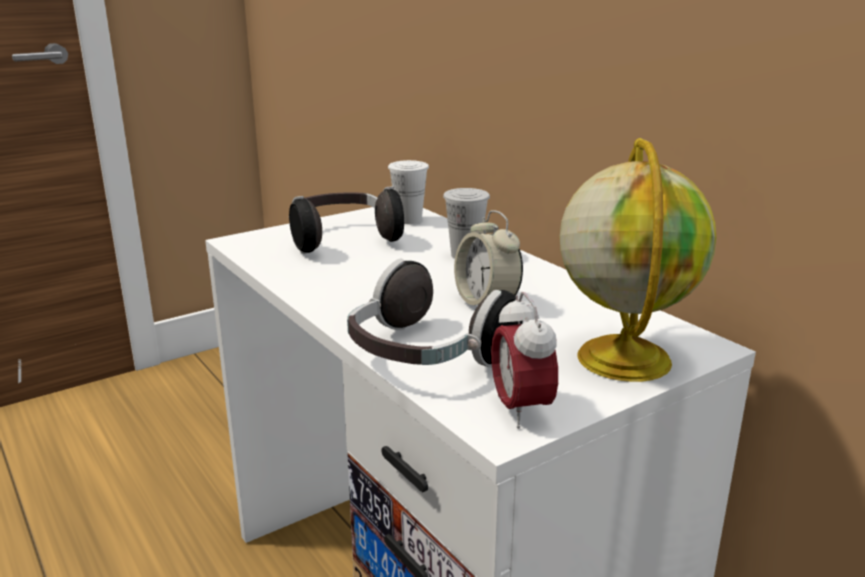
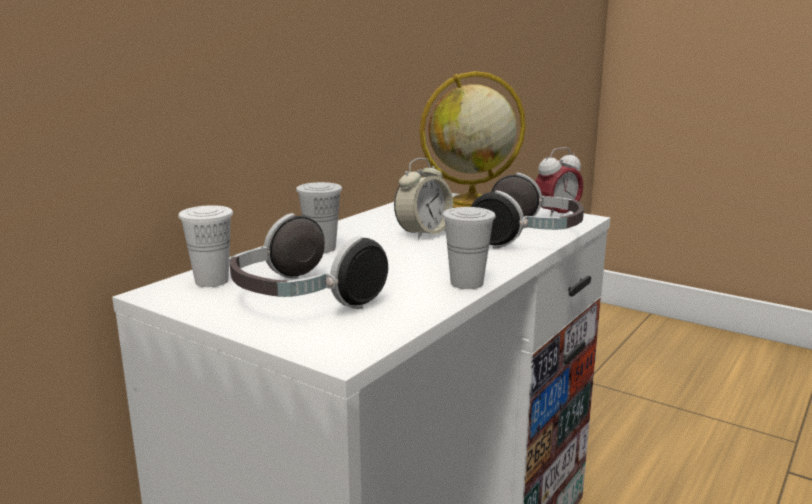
camera: 110 degrees left, 5 degrees down
none -> white cup [442,207,496,289]

